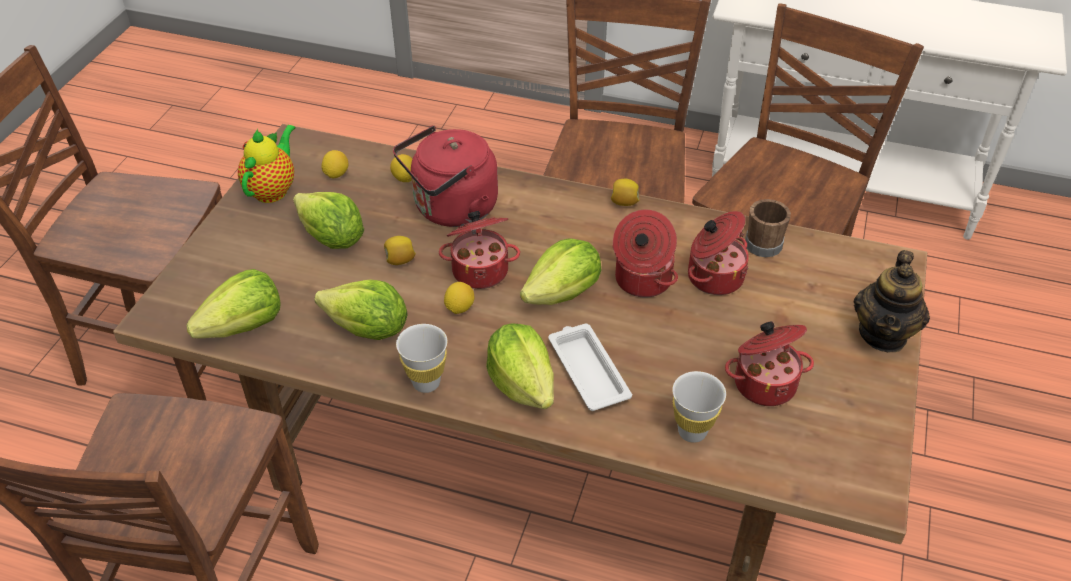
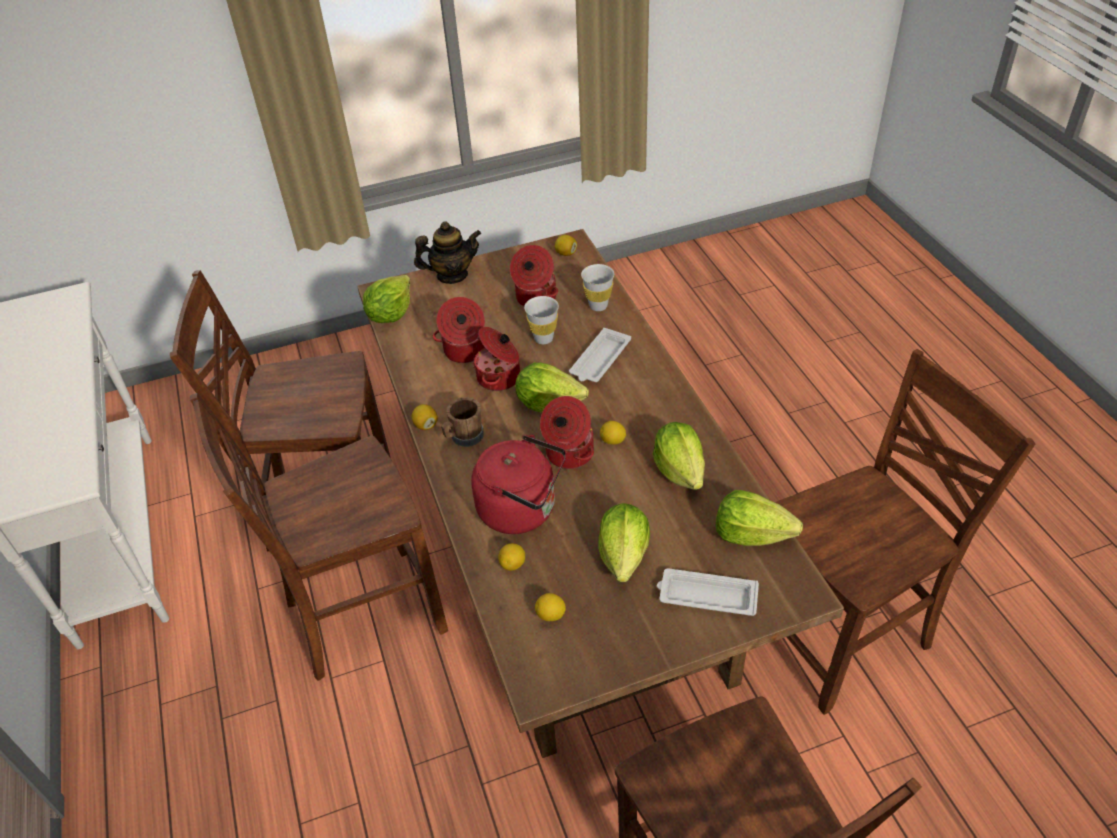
camera: 125 degrees left, 0 degrees up
teapot [238,125,296,203] -> none
lemon [384,236,416,265] -> lemon moved to [555,235,577,256]
white cup [396,324,447,393] -> white cup moved to [524,296,559,344]
lettuce [486,323,554,409] -> lettuce moved to [363,275,410,323]
brown mug [745,199,791,257] -> brown mug moved to [441,398,484,447]
none -> white tray [657,568,759,616]

